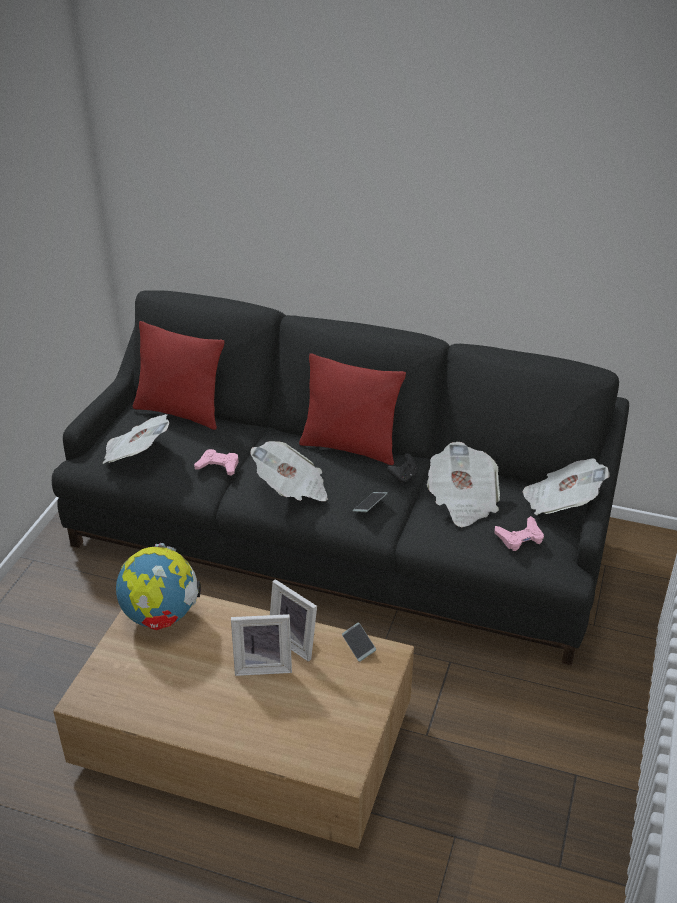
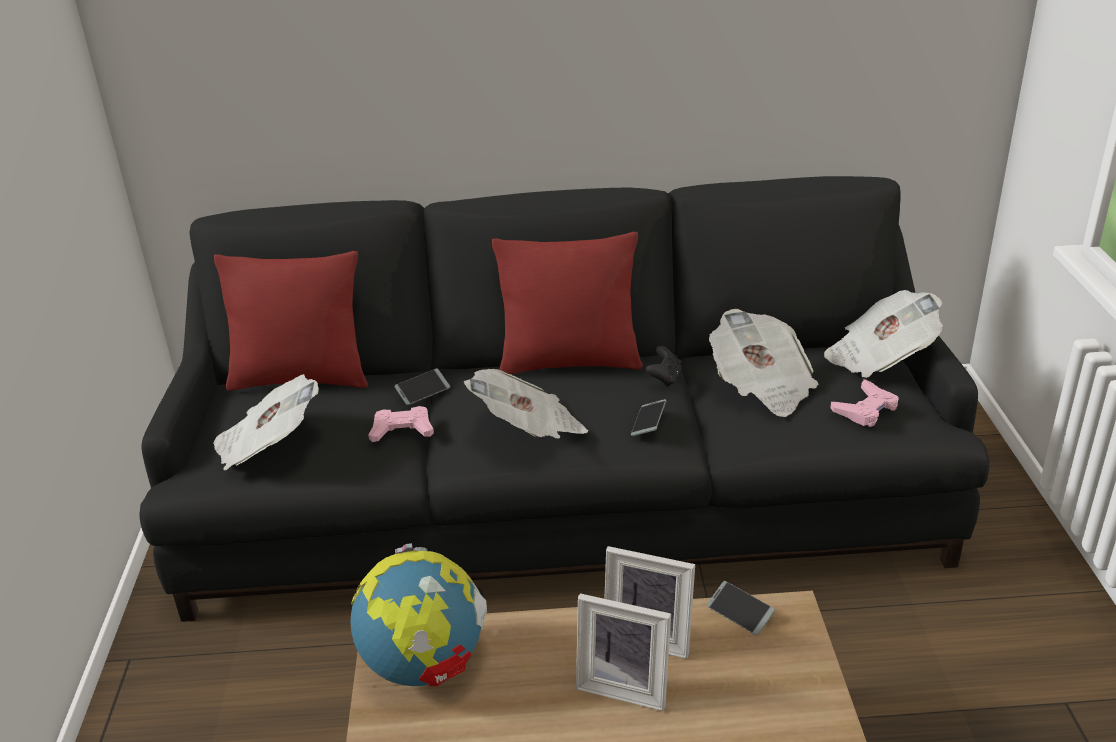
camera: 20 degrees left, 5 degrees down
picture frame [231,614,292,676] -> picture frame turned 45 degrees clockwise [576,593,671,711]
none -> phone [395,369,450,405]

